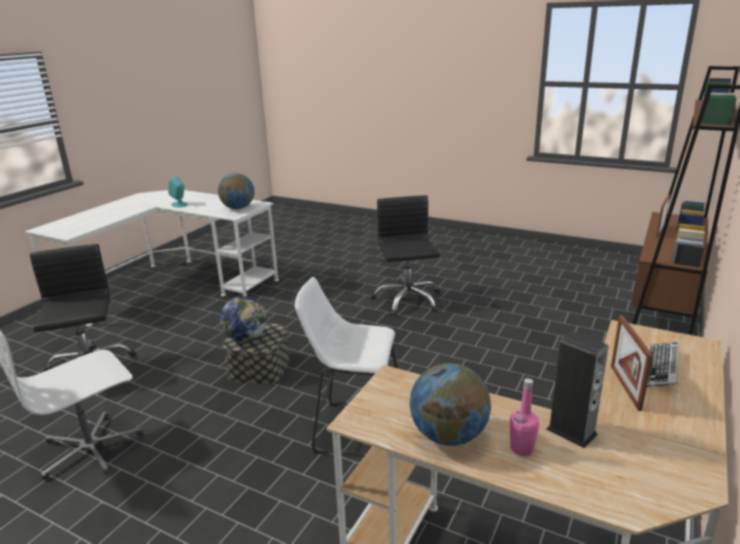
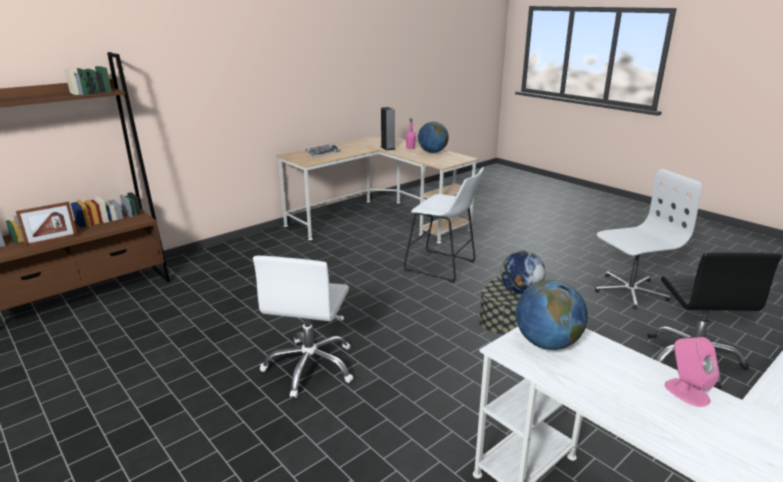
camera: 160 degrees left, 0 degrees up
turquoise speaker [168,177,188,208] -> pink speaker [664,337,719,407]
black office chair [371,195,440,316] -> white office chair [253,256,353,398]
picture frame [611,315,653,411] -> none

